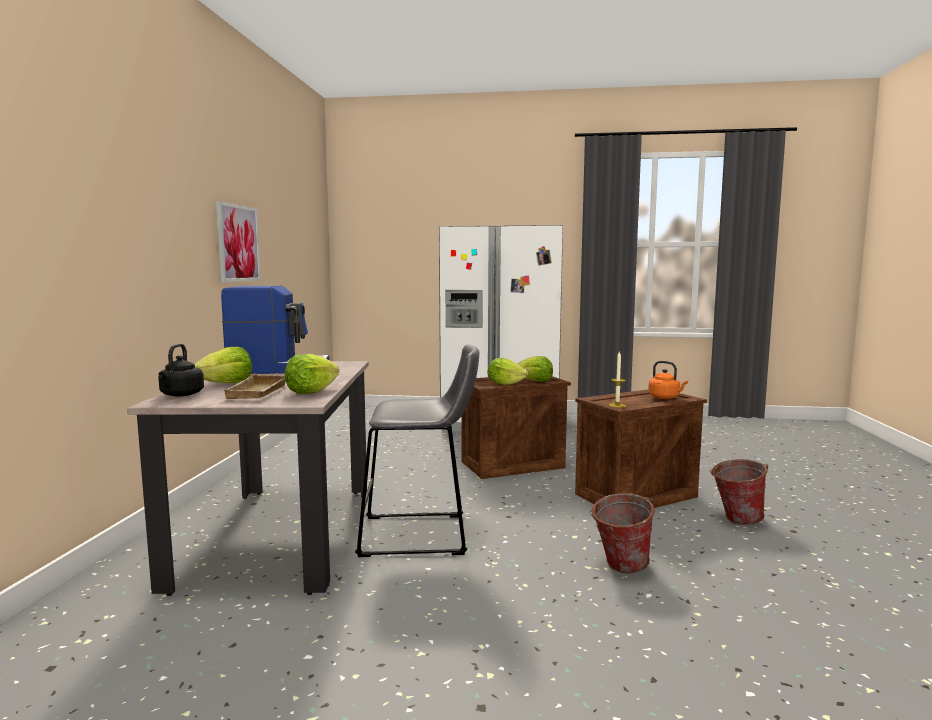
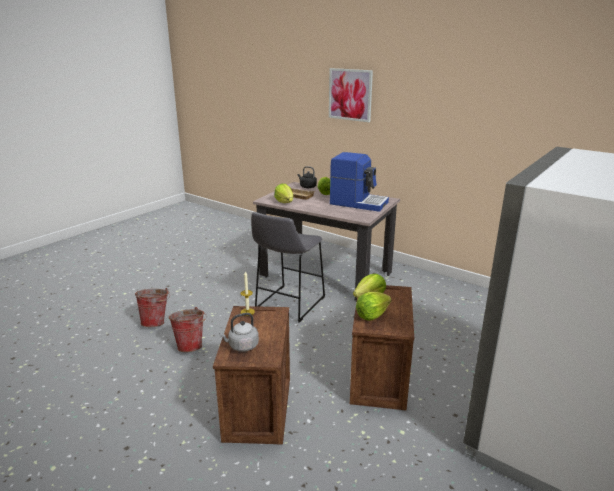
camera: 120 degrees right, 15 degrees up
picture [216,201,261,282] -> picture moved to [329,68,373,122]
coffee machine [221,286,329,374] -> coffee machine turned 90 degrees counterclockwise [330,152,389,212]
orange kettle [648,361,688,399] -> grey kettle [219,313,259,352]
bucket [710,459,768,525] -> bucket moved to [135,288,170,327]

